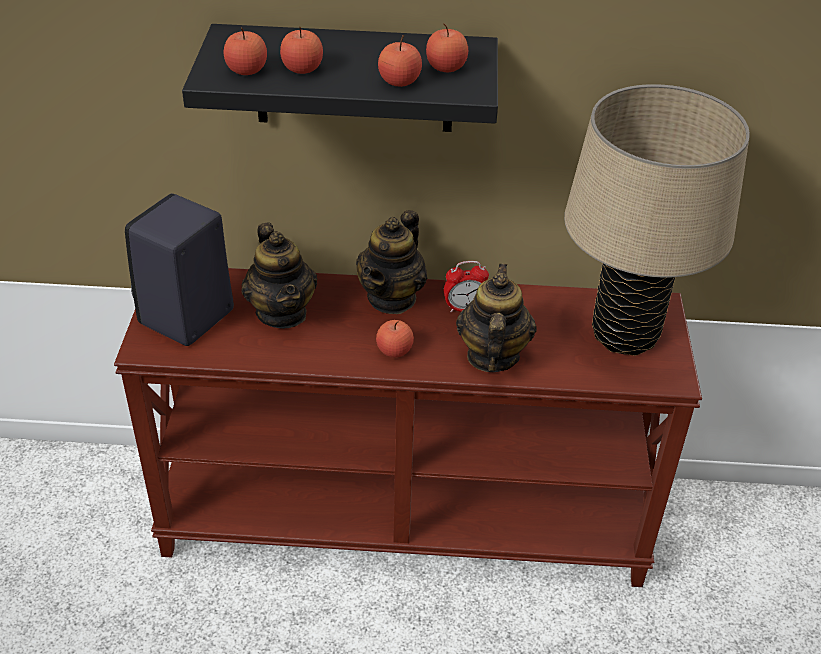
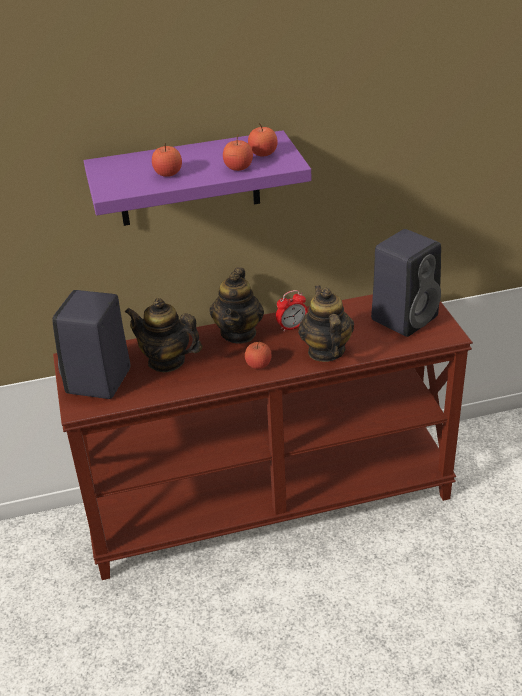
camera: 15 degrees left, 5 degrees down
black shelf [182,24,498,132] -> purple shelf [84,130,311,226]
apple [224,28,267,75] -> none
teapot [241,222,317,329] -> teapot turned 150 degrees clockwise [125,298,203,372]
beige table lamp [564,84,750,356] -> black speaker [371,229,441,337]

